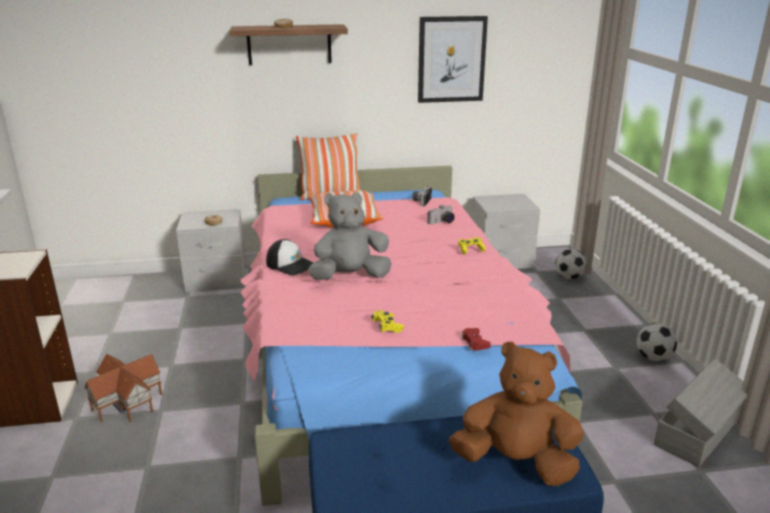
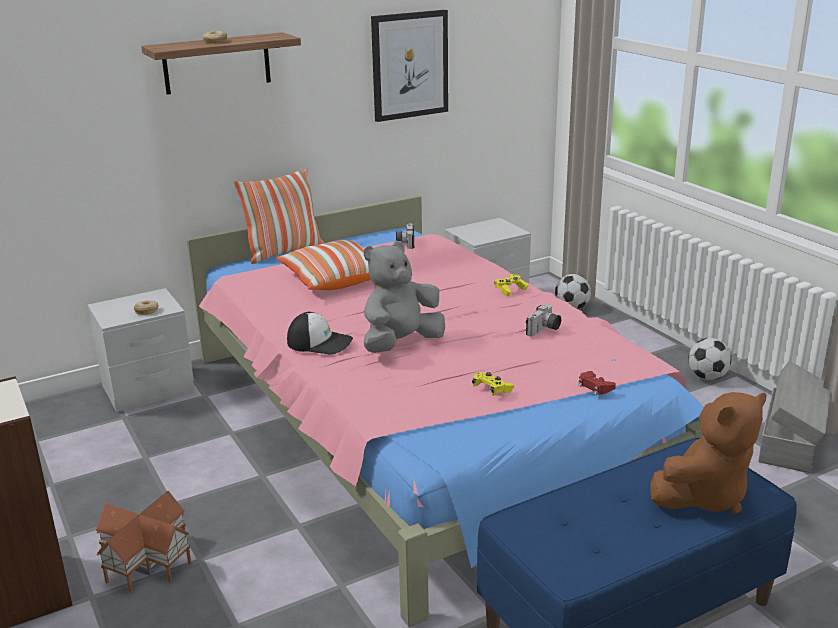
camera: 20 degrees left, 0 degrees up
camera [428,205,455,225] -> camera moved to [526,304,561,337]
brown plush toy [449,342,584,486] -> brown plush toy turned 150 degrees clockwise [650,392,767,514]

